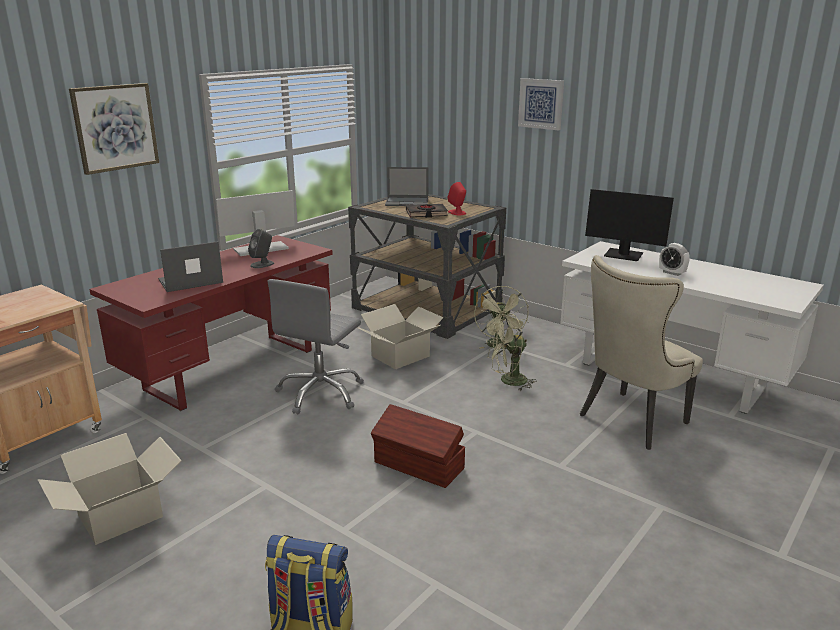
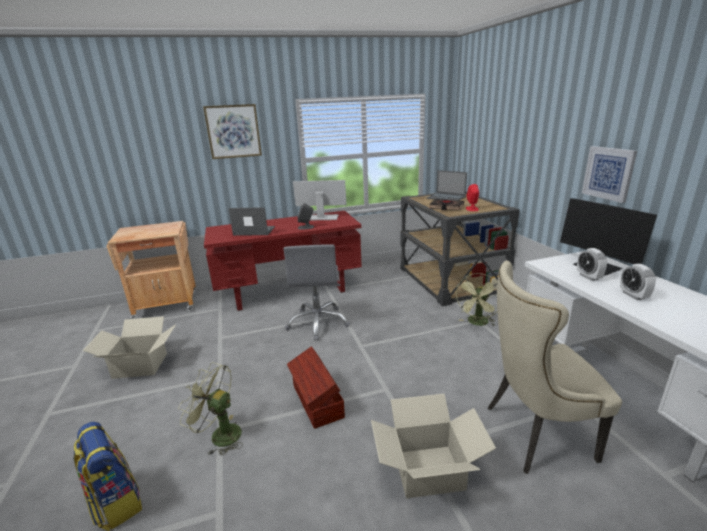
camera: 35 degrees right, 0 degrees up
grey office chair [267,279,364,415] -> grey office chair turned 60 degrees counterclockwise [283,244,350,340]
cardboard box [357,304,444,369] -> cardboard box moved to [371,394,496,498]
green fan [486,314,537,391] -> green fan moved to [178,362,243,456]
picture [518,78,564,130] -> picture moved to [582,146,637,203]
none -> alarm clock [577,248,607,281]

